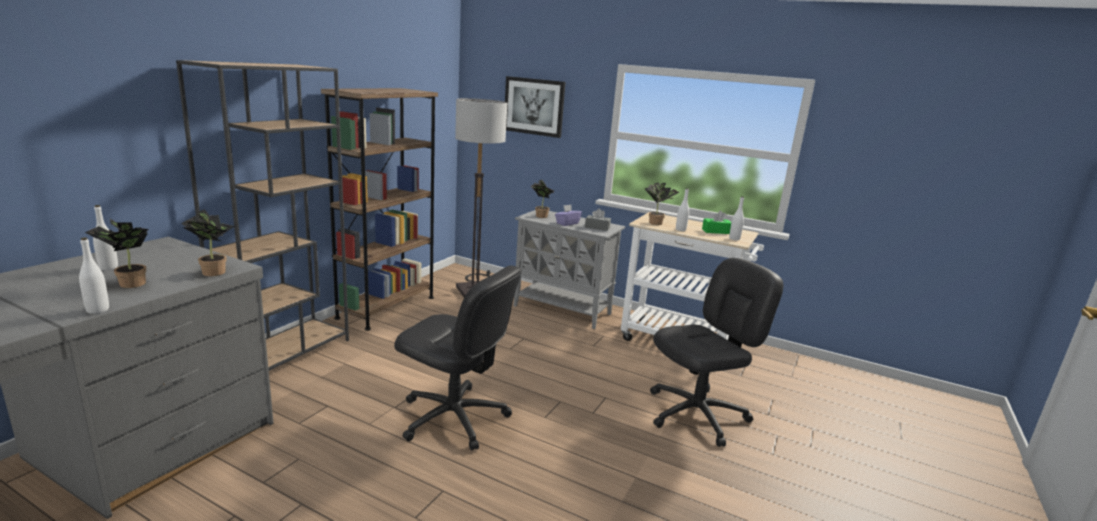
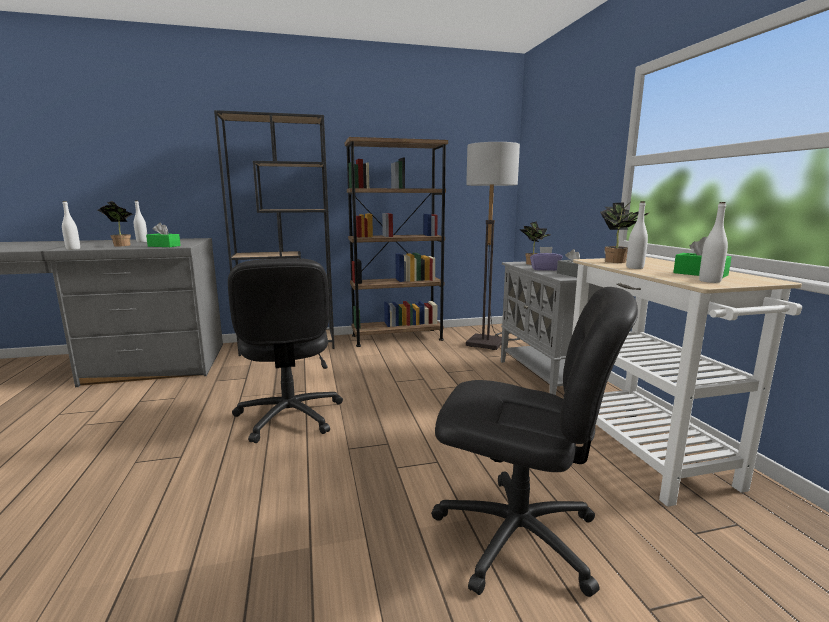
camera: 50 degrees right, 5 degrees down
potted plant [181,209,234,276] -> green tissue box [146,223,181,247]
picture [505,76,566,138] -> none

